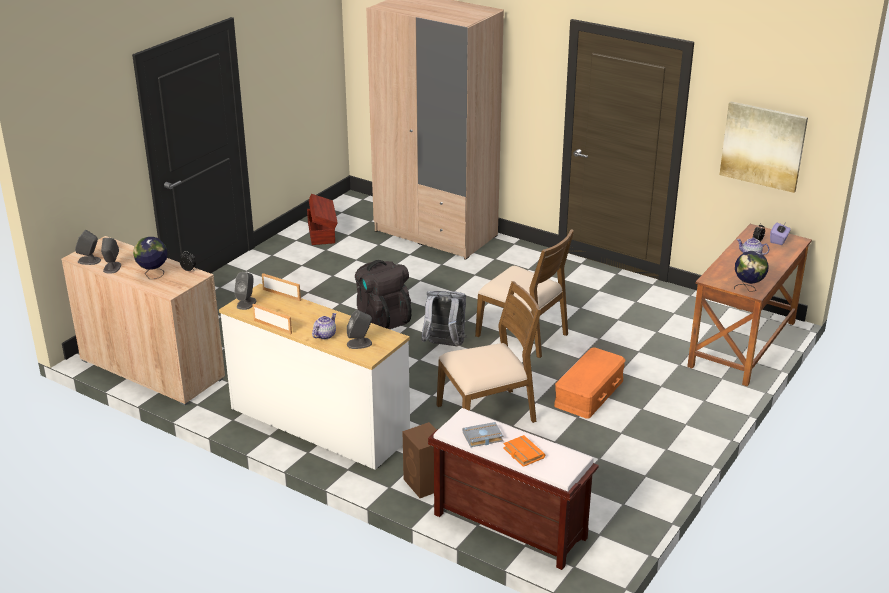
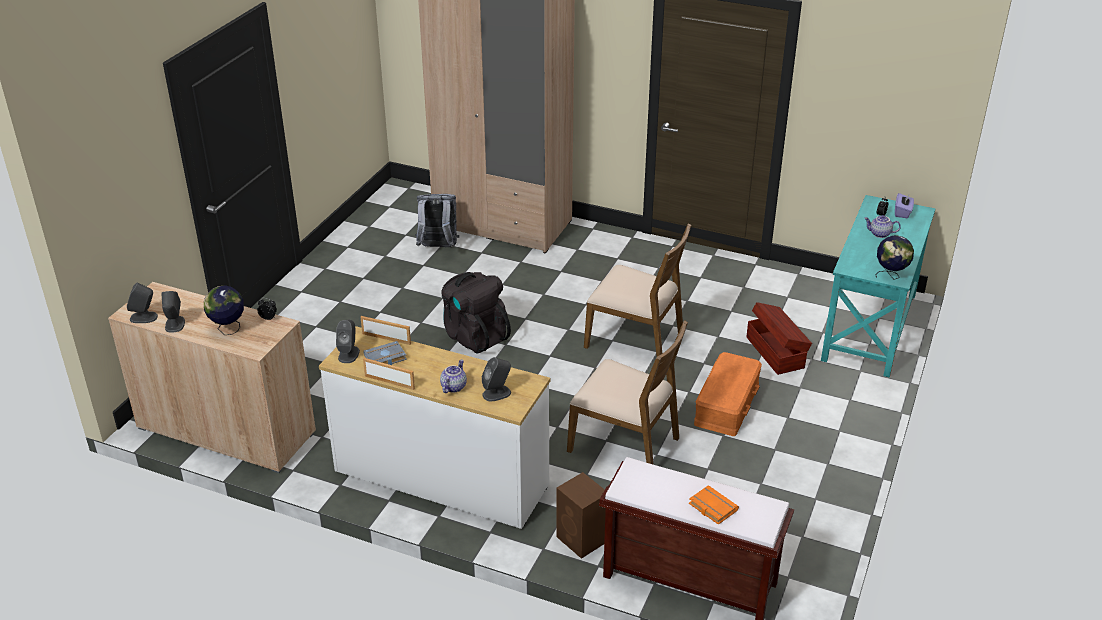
camera: 10 degrees left, 5 degrees up
brown storage box [307,194,338,245] -> brown storage box moved to [746,302,812,375]
grey backpack [421,291,466,347] -> grey backpack moved to [415,194,459,247]
brown chair [436,281,541,423] -> brown chair turned 60 degrees clockwise [567,320,688,465]
grey book [462,422,504,447] -> grey book moved to [363,341,407,365]
brown desk [687,224,812,386] -> turquoise desk [821,195,936,377]
picture [719,101,808,193] -> none

